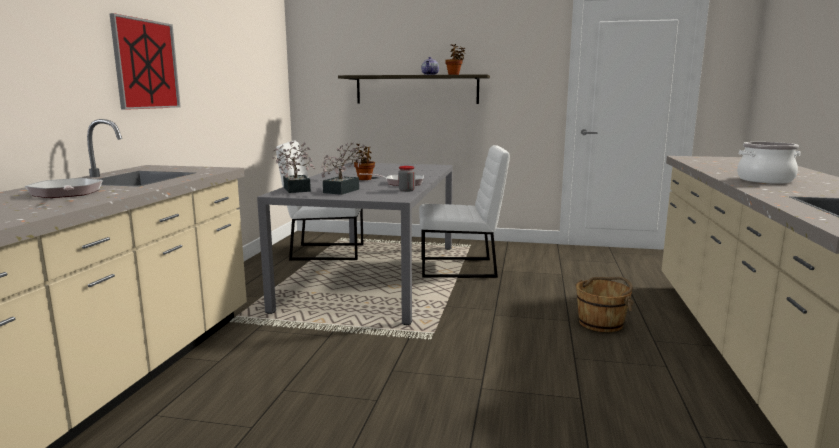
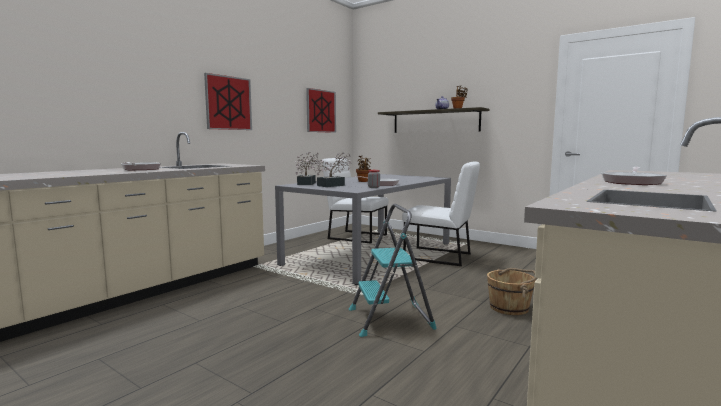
camera: 25 degrees right, 5 degrees down
cooking pot [737,142,801,184] -> frying pan [601,167,667,185]
none -> picture [306,88,336,133]
none -> turquoise step ladder [349,204,437,337]

